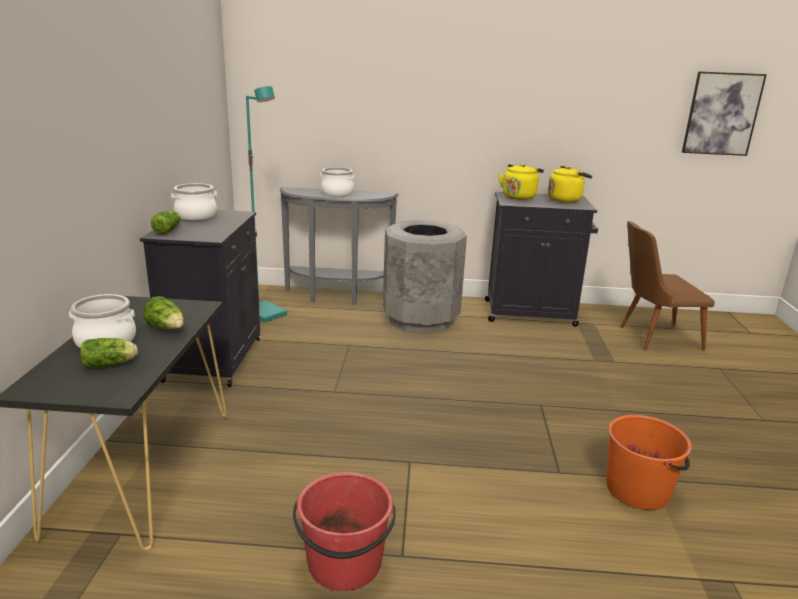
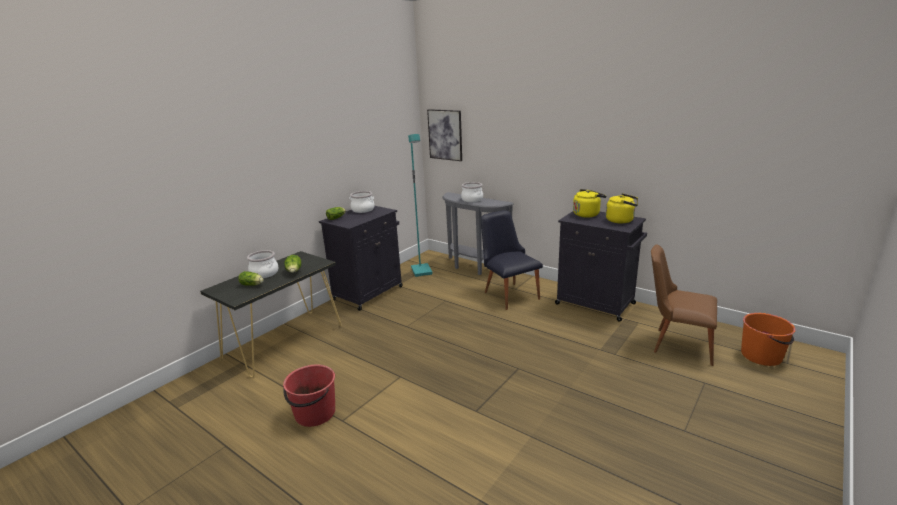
camera: 35 degrees right, 0 degrees up
grey trash can [383,220,467,335] -> black chair [481,210,543,310]
orange bucket [606,415,692,510] -> orange bucket moved to [741,313,795,366]
picture [682,71,767,156] -> picture moved to [427,109,462,161]

